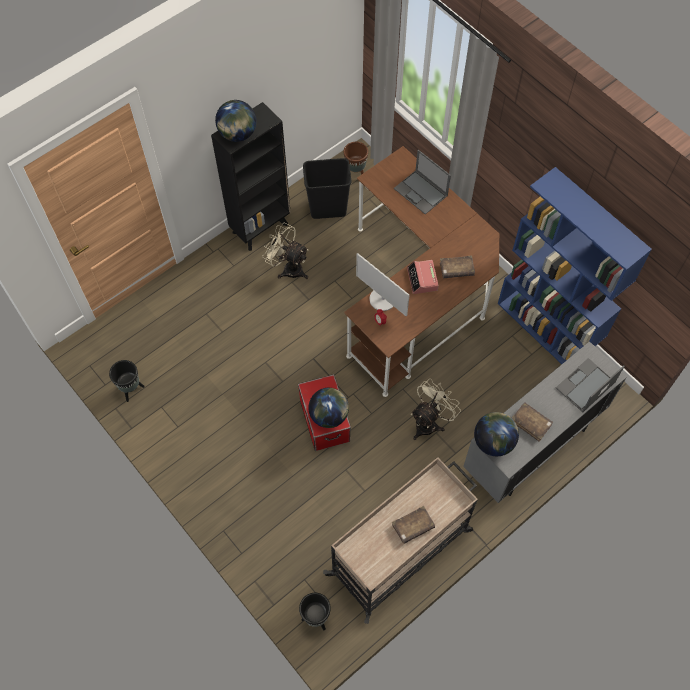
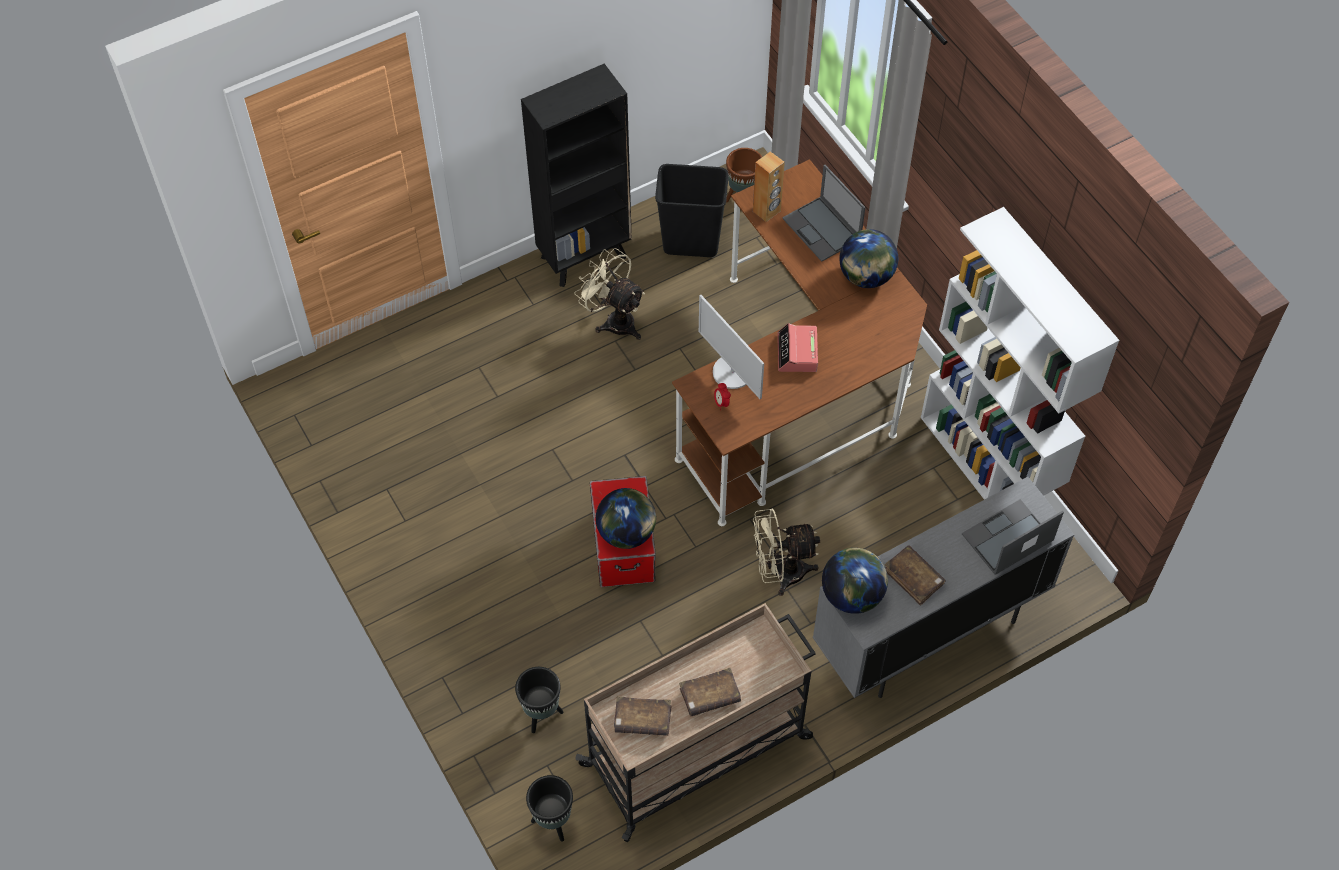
camera: 10 degrees right, 5 degrees down
black planter [109,360,145,402] -> black planter moved to [515,667,564,733]
globe [215,100,257,142] -> globe moved to [839,229,898,288]
beige fan [411,379,461,440] -> beige fan turned 150 degrees counterclockwise [753,508,820,596]
brown book [440,255,475,279] -> brown book moved to [614,696,671,736]
blue bookcase [498,167,652,364] -> white bookcase [921,207,1119,500]
none -> brown speaker [753,152,785,222]

